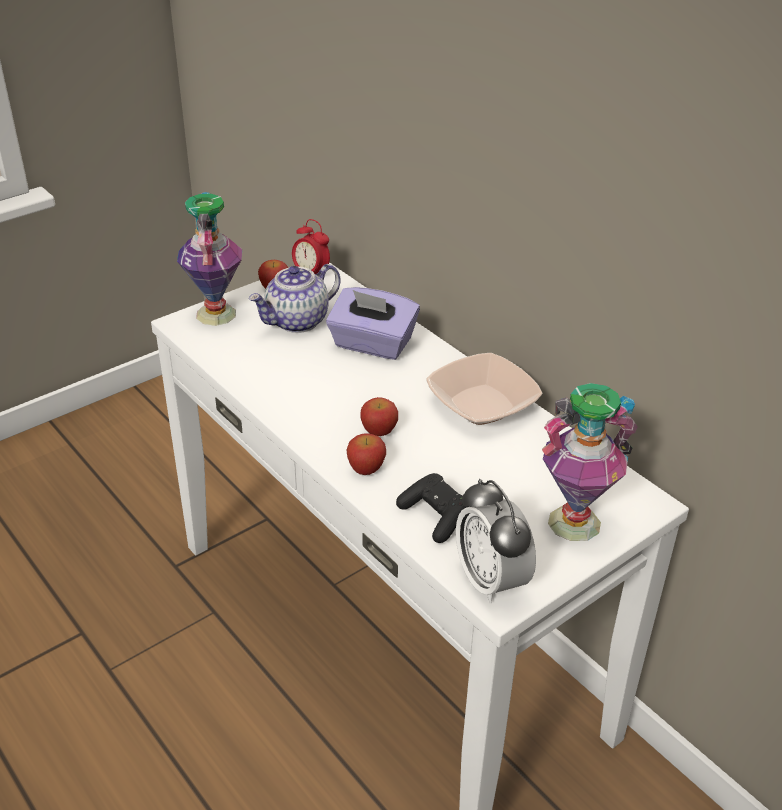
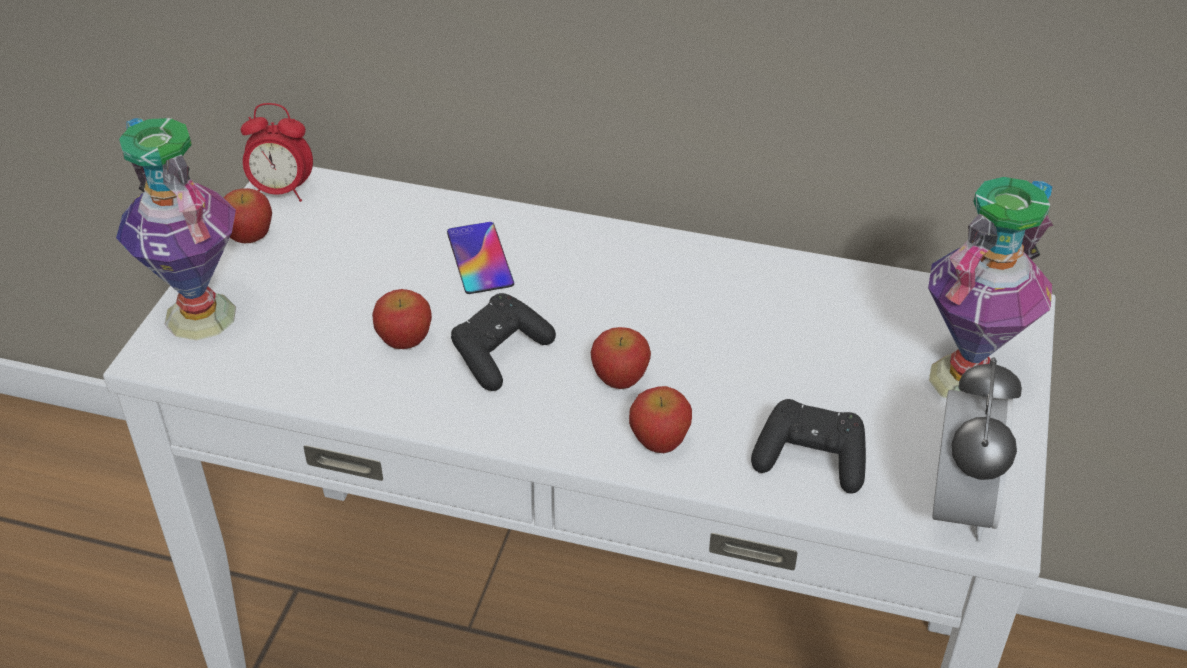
camera: 35 degrees left, 5 degrees up
teapot [249,264,341,333] -> none
purple tissue box [326,287,420,360] -> phone [447,222,514,294]
bowl [426,353,542,425] -> none
alarm clock [456,479,536,604] -> alarm clock turned 105 degrees counterclockwise [932,357,1022,541]
none -> apple [372,289,432,349]
none -> black game controller [451,293,556,391]

